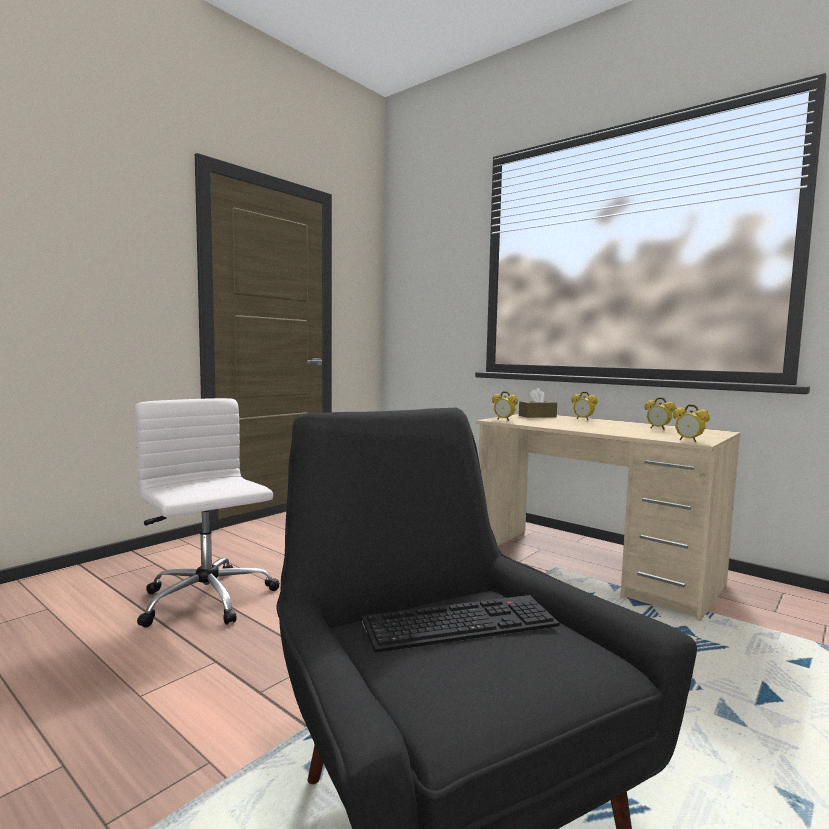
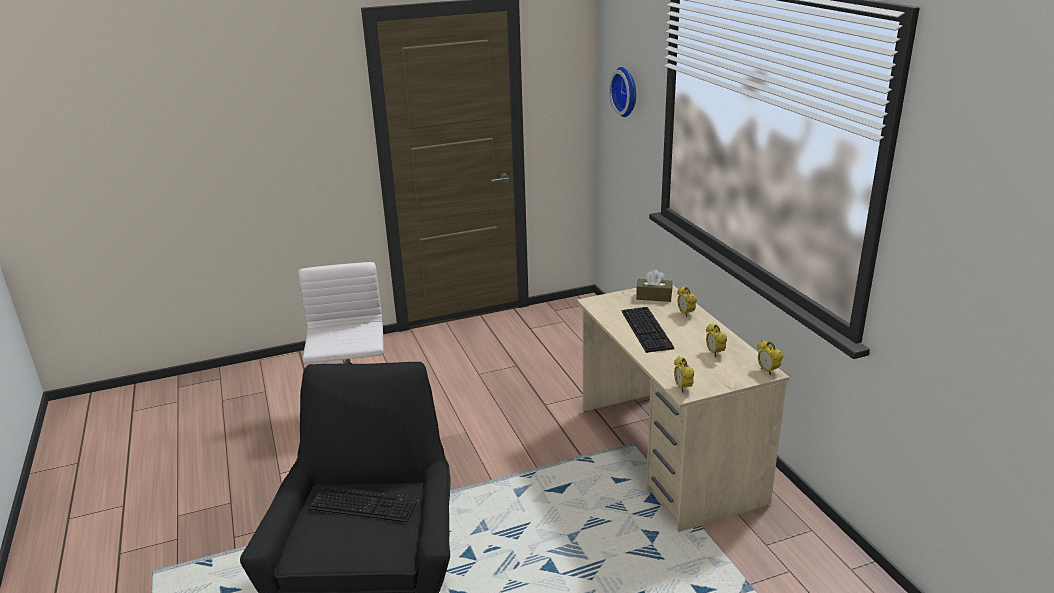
camera: 30 degrees right, 20 degrees up
alarm clock [492,391,518,421] -> alarm clock moved to [757,341,783,375]
none -> wall clock [609,67,636,117]
none -> keyboard [622,307,674,353]

